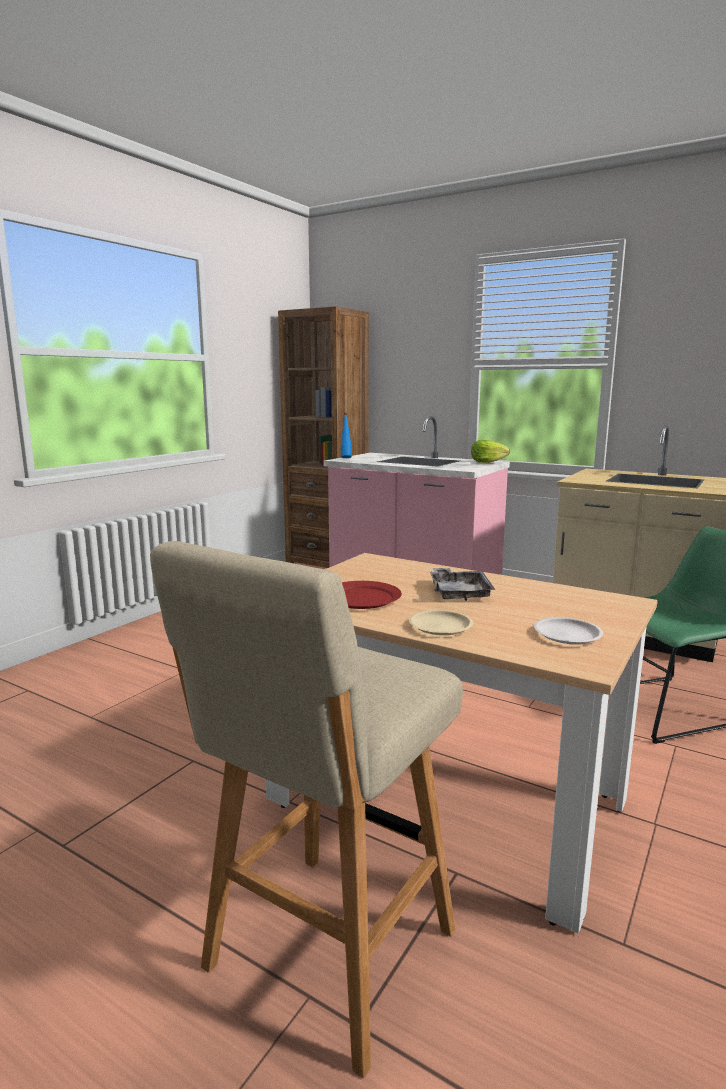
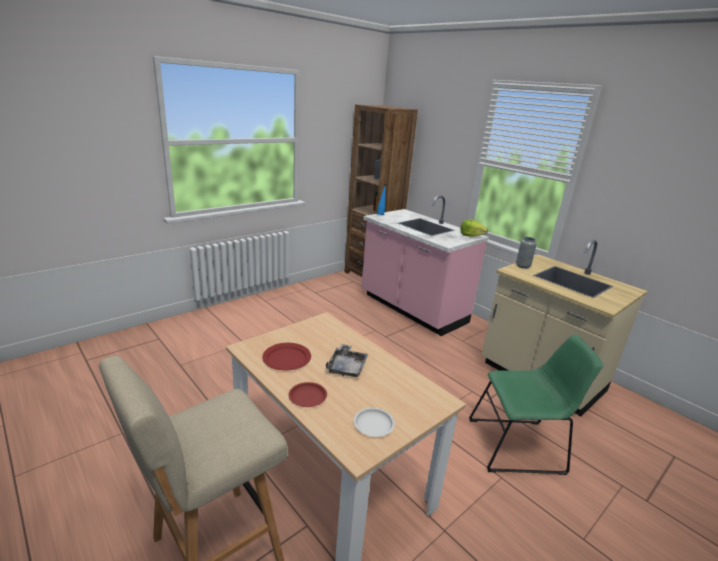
camera: 15 degrees right, 10 degrees up
beige plate [409,610,473,635] -> red plate [289,382,327,407]
none -> grey vase [516,237,537,269]

